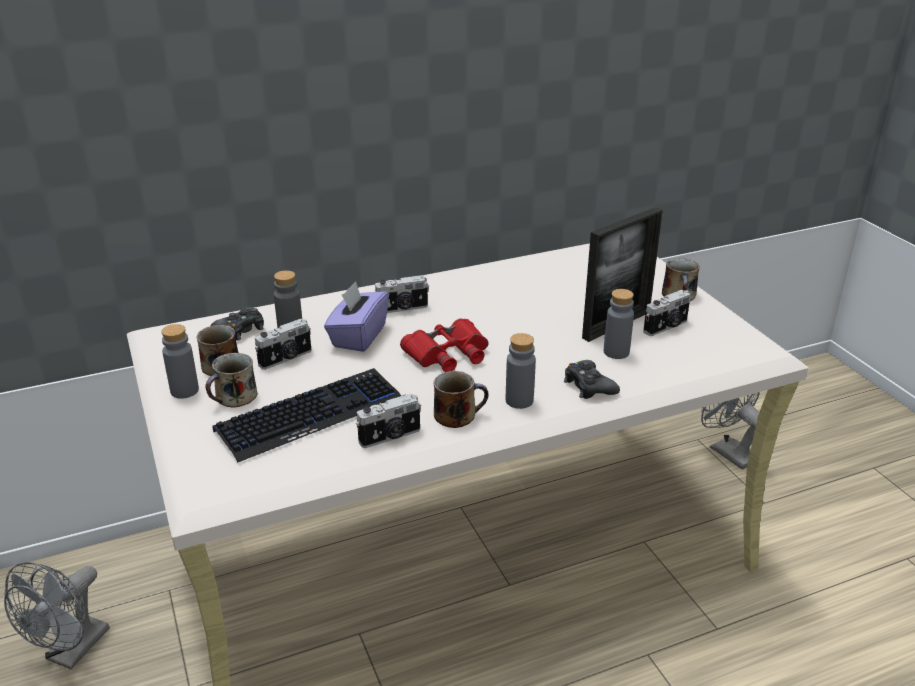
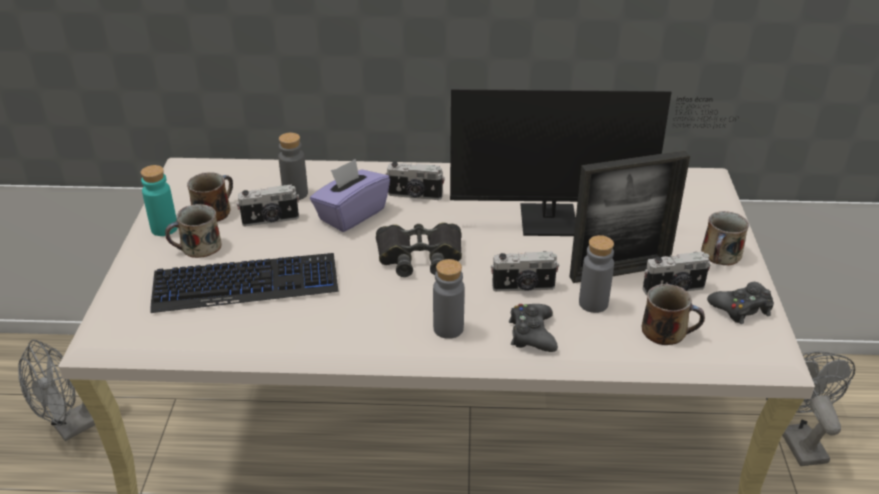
camera: 25 degrees right, 5 degrees up
grey bottle [161,324,199,399] -> turquoise bottle [141,165,178,236]
black game controller [210,307,264,340] -> black game controller moved to [707,282,774,324]
camera [356,393,421,448] -> camera moved to [491,251,559,292]
red binoculars [400,318,489,372] -> black binoculars [376,223,462,277]
mug [434,371,489,428] -> mug moved to [641,284,705,345]
none -> monitor [450,89,739,236]

